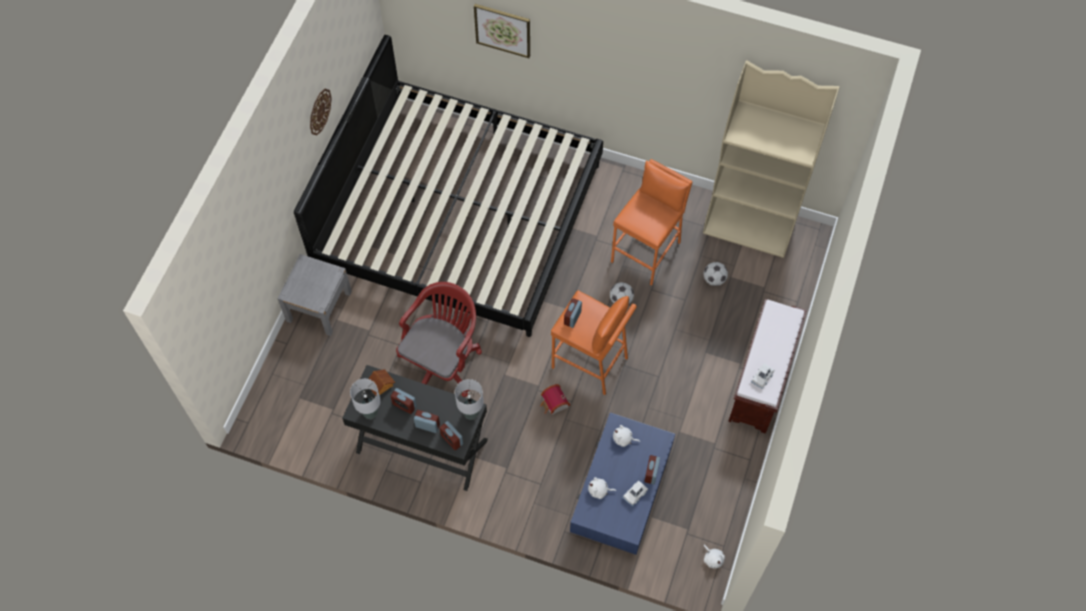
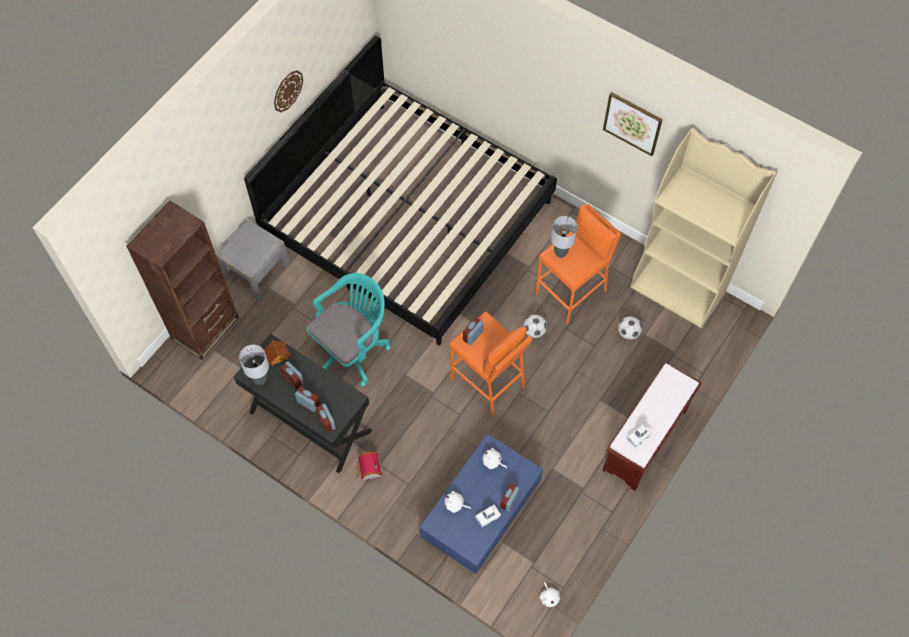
camera: 15 degrees right, 0 degrees up
red office chair [396,282,482,397] -> turquoise office chair [307,273,391,386]
grey table lamp [455,379,483,420] -> grey table lamp moved to [551,216,578,258]
picture [474,4,530,58] -> picture moved to [603,92,663,156]
toy house [540,384,570,415] -> toy house moved to [355,452,382,480]
none -> brown bookcase [126,200,239,360]

